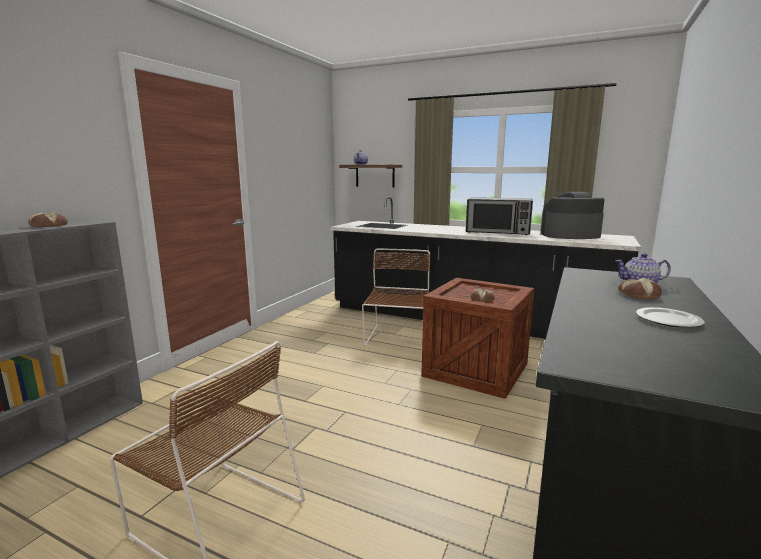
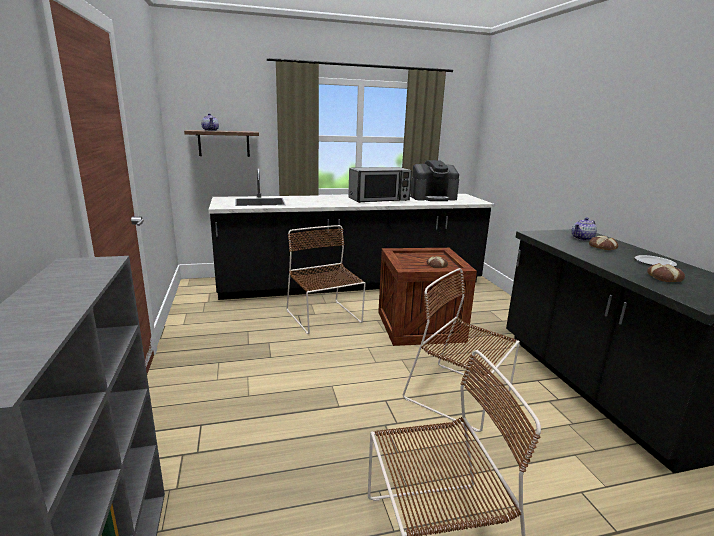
camera: 40 degrees left, 5 degrees up
bread [28,212,68,227] -> bread moved to [647,263,685,282]
coffee machine [540,192,604,239] -> coffee machine turned 150 degrees counterclockwise [410,160,459,201]
none -> brown chair [403,268,520,432]

